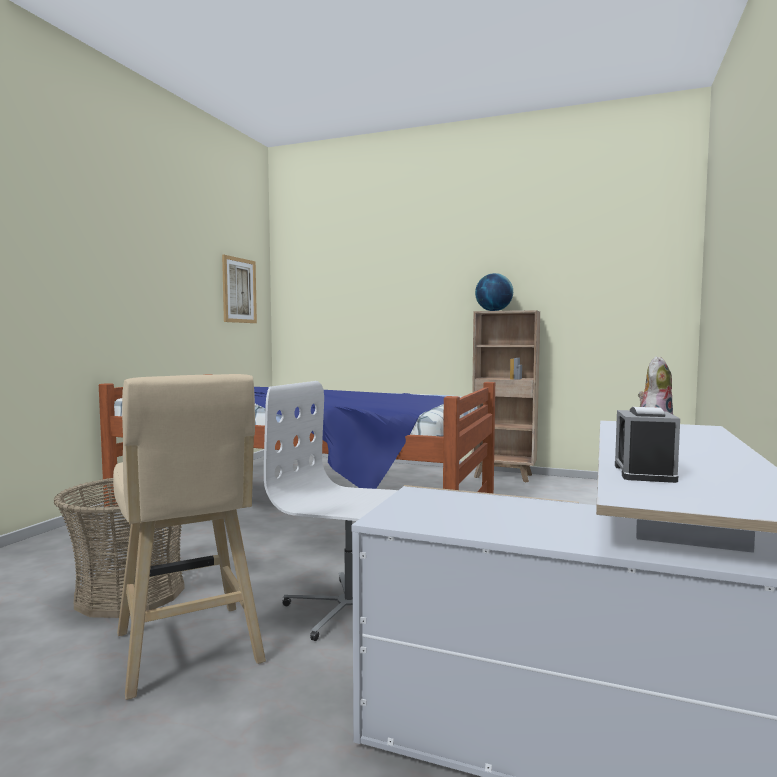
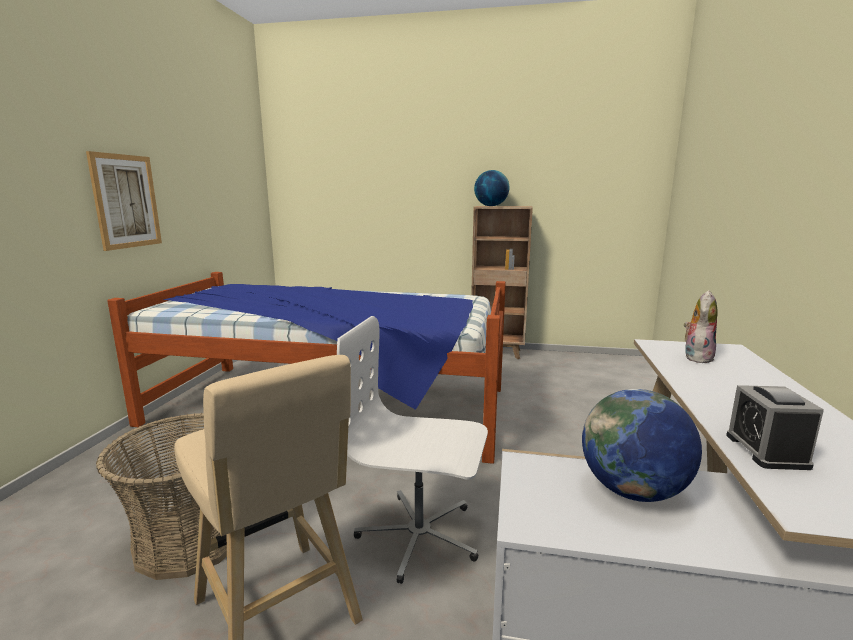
camera: 10 degrees left, 10 degrees up
picture [222,255,257,323] -> picture moved to [86,151,162,251]
none -> globe [582,389,702,502]

